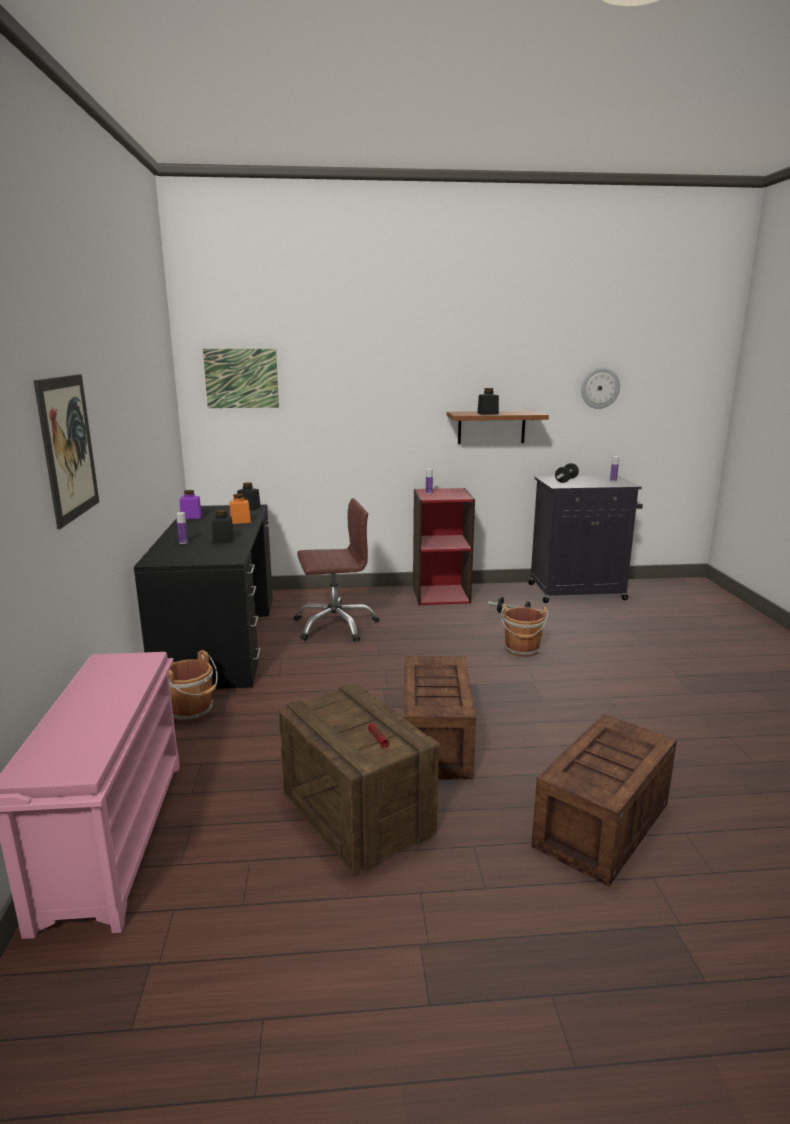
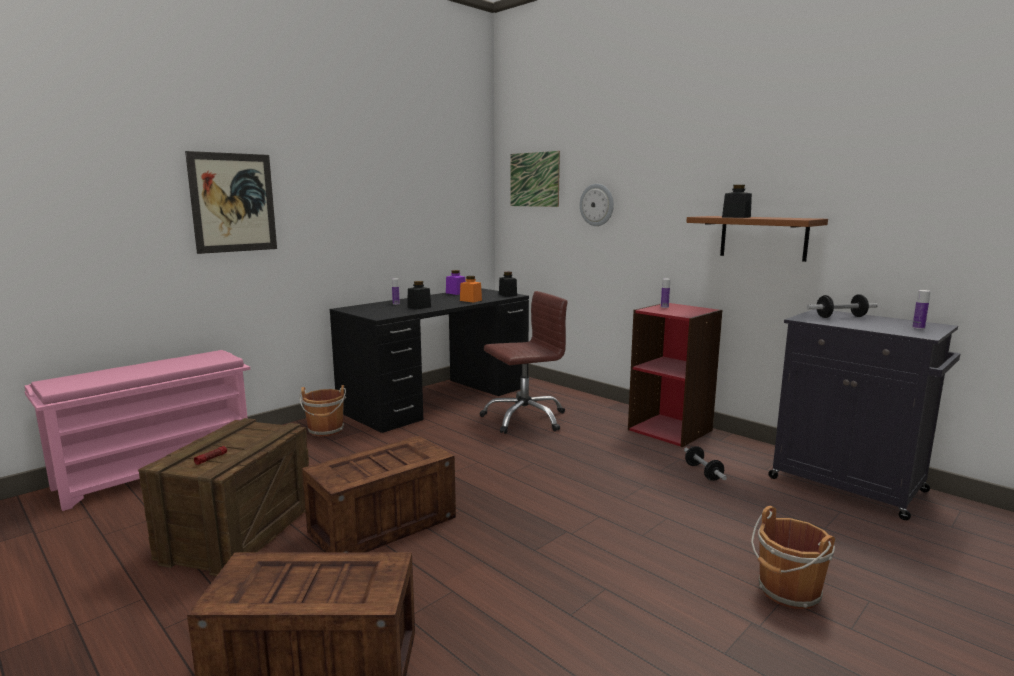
camera: 50 degrees right, 5 degrees down
brown office chair [294,498,379,642] -> brown office chair turned 60 degrees counterclockwise [480,291,568,434]
brown bucket [501,604,548,657] -> brown bucket moved to [751,506,835,609]
wall clock [581,368,620,409] -> wall clock moved to [580,184,614,226]

